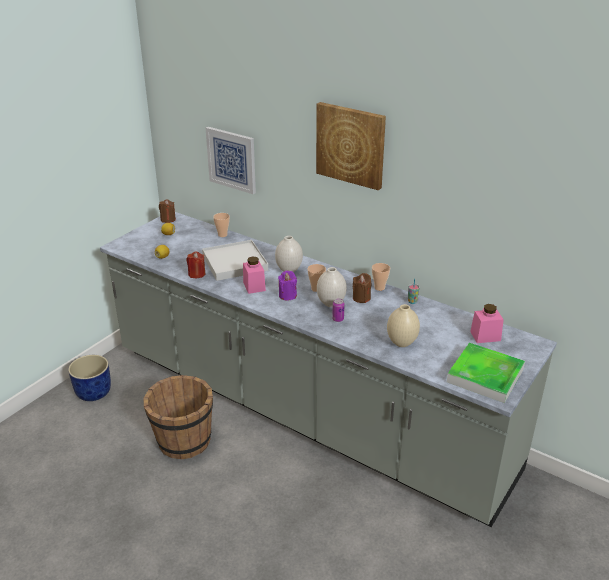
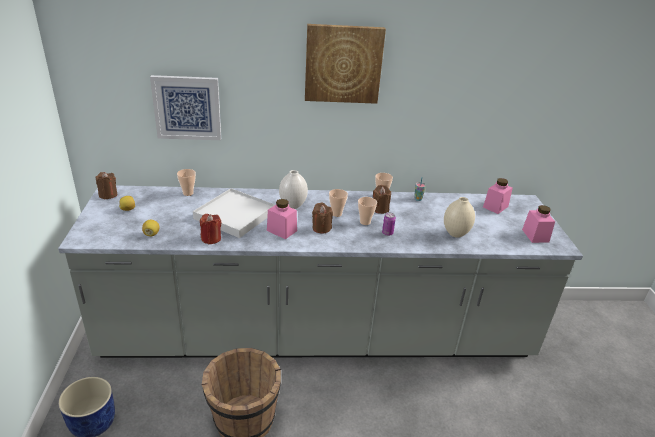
camera: 40 degrees left, 0 degrees up
purple candle [278,270,297,300] -> brown candle [312,203,333,234]
white vase [317,267,347,307] -> cup [358,197,377,225]
tray [447,343,525,403] -> pink jar [522,205,555,243]

